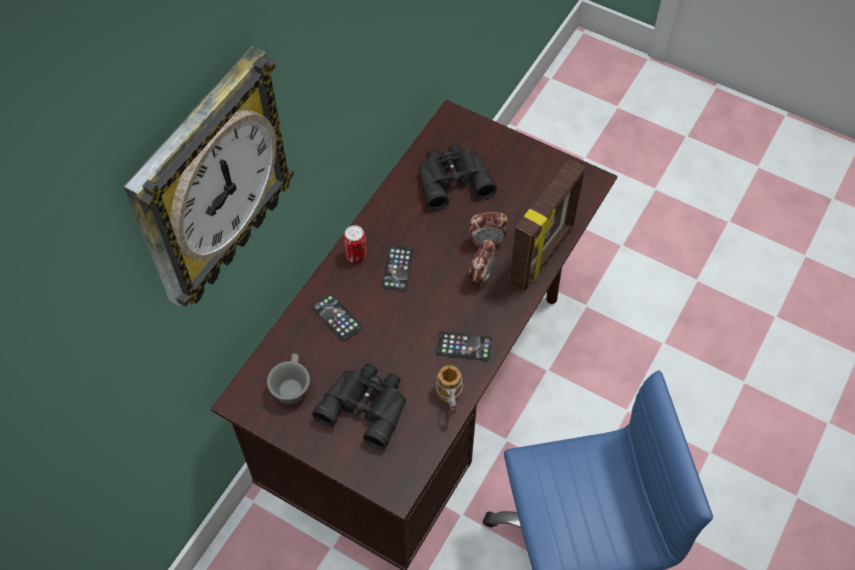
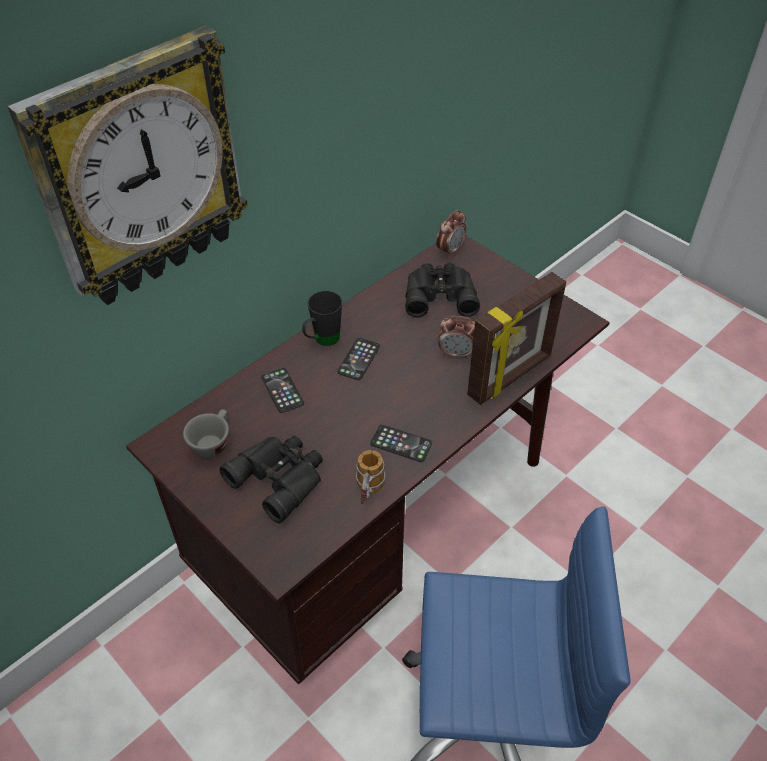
camera: 15 degrees right, 10 degrees down
can [344,225,367,263] -> black mug [302,291,342,346]
alarm clock [468,238,496,287] -> alarm clock moved to [436,210,466,258]

